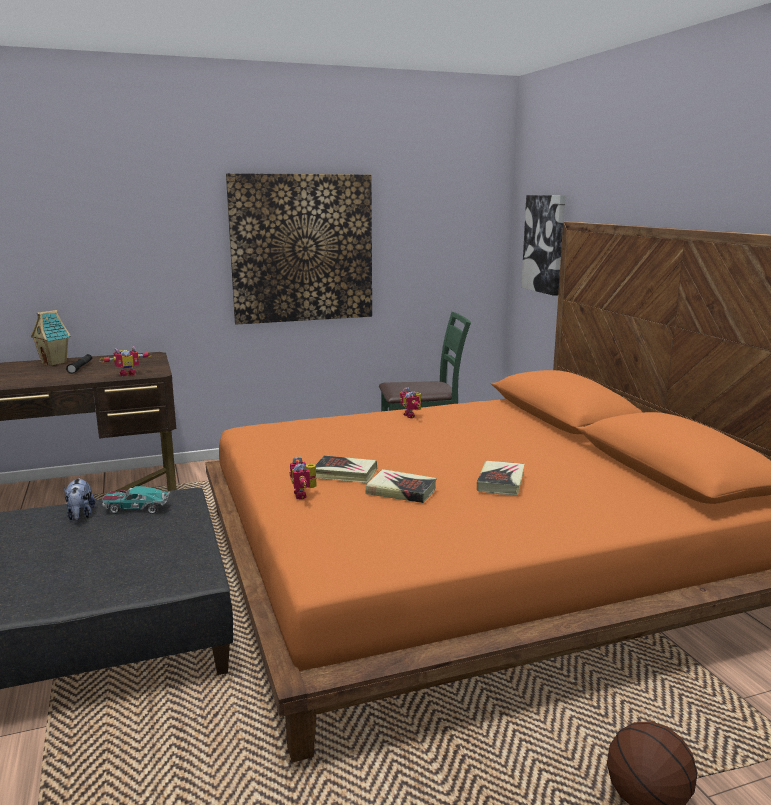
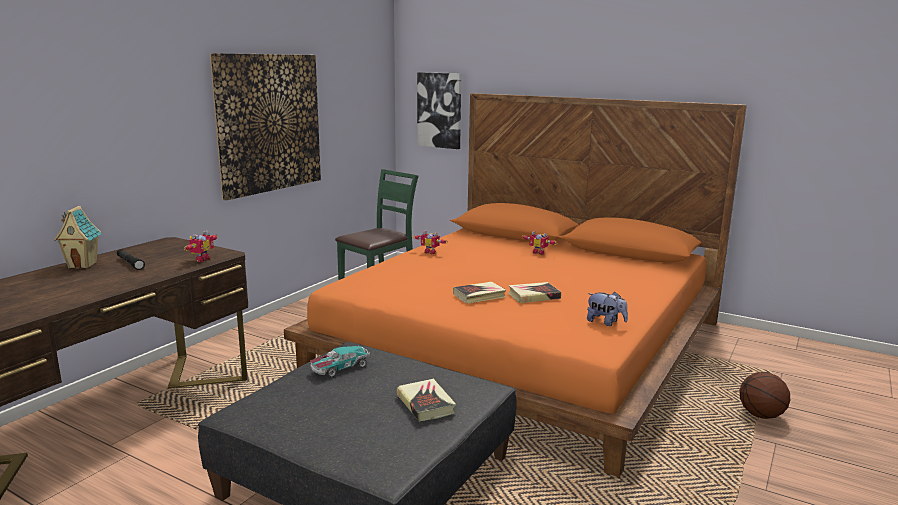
camera: 40 degrees left, 0 degrees up
plush toy [64,477,96,520] -> plush toy moved to [587,292,628,326]
toy robot [290,456,316,499] -> toy robot moved to [521,231,557,255]
book [477,461,525,495] -> book moved to [397,379,456,422]

